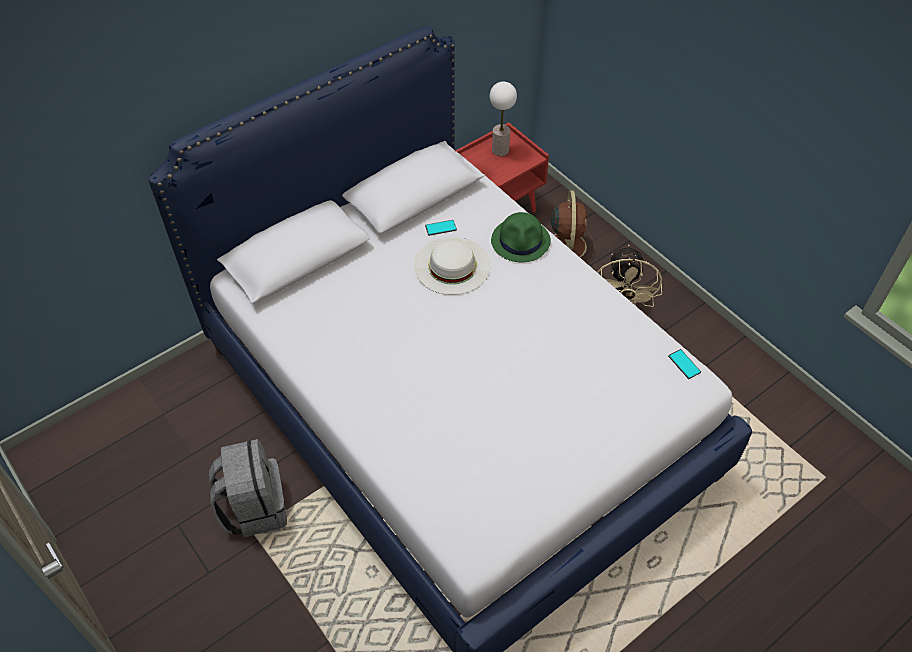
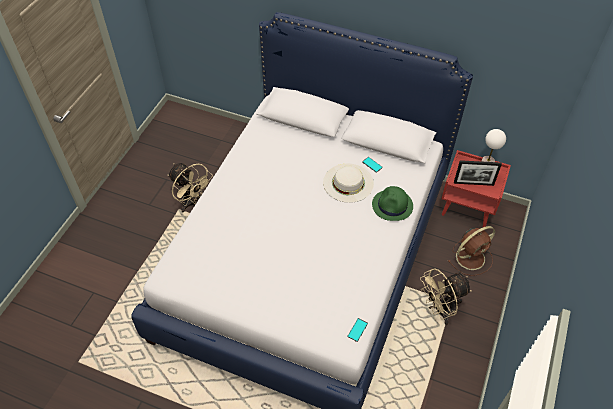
camera: 60 degrees right, 0 degrees up
grey backpack [209,439,287,537] -> beige fan [168,163,213,212]
none -> picture frame [454,160,502,186]

